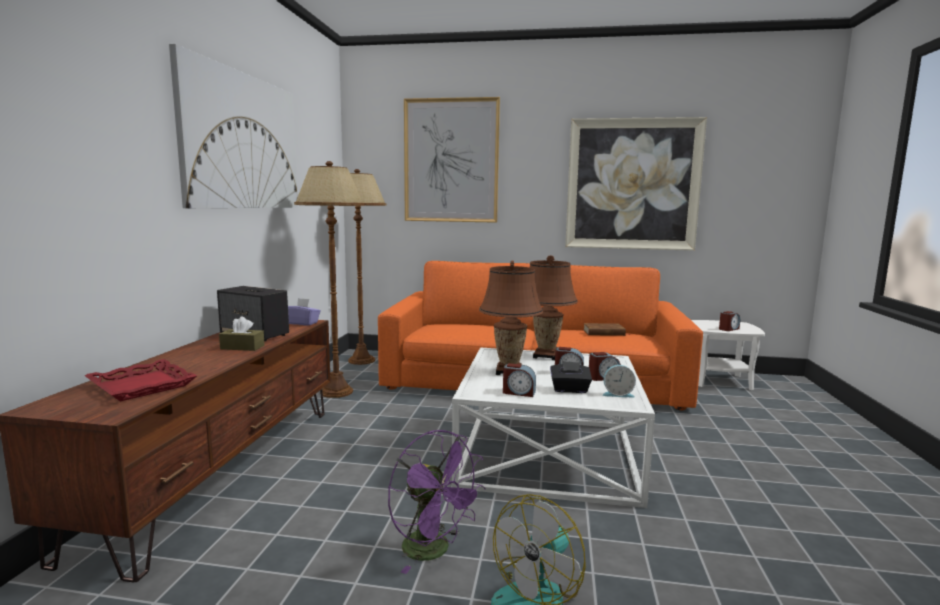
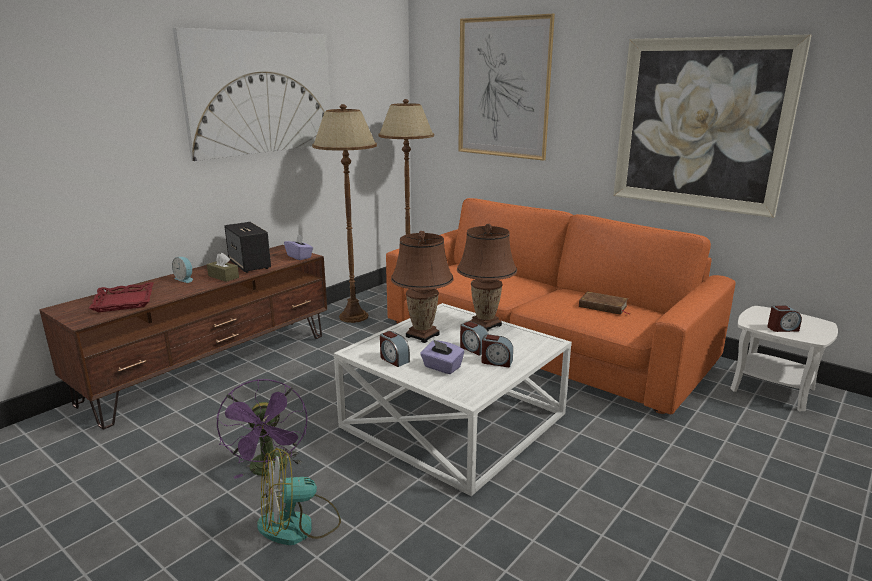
camera: 30 degrees right, 10 degrees up
black tissue box [550,361,592,393] -> purple tissue box [420,340,465,374]
alarm clock [603,365,636,398] -> alarm clock moved to [172,257,193,283]

